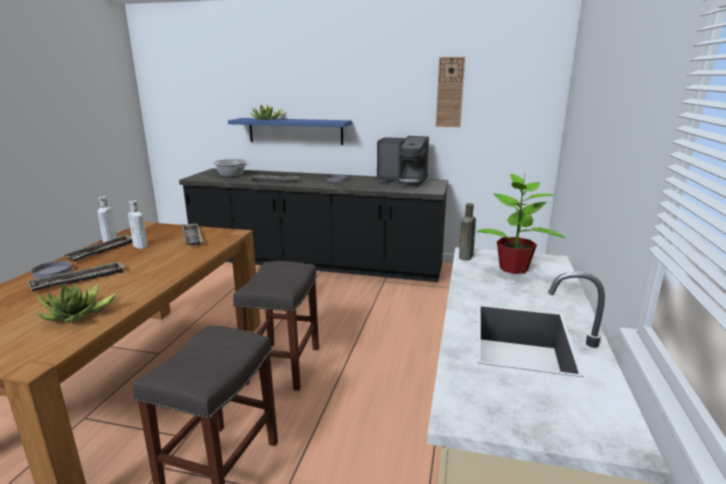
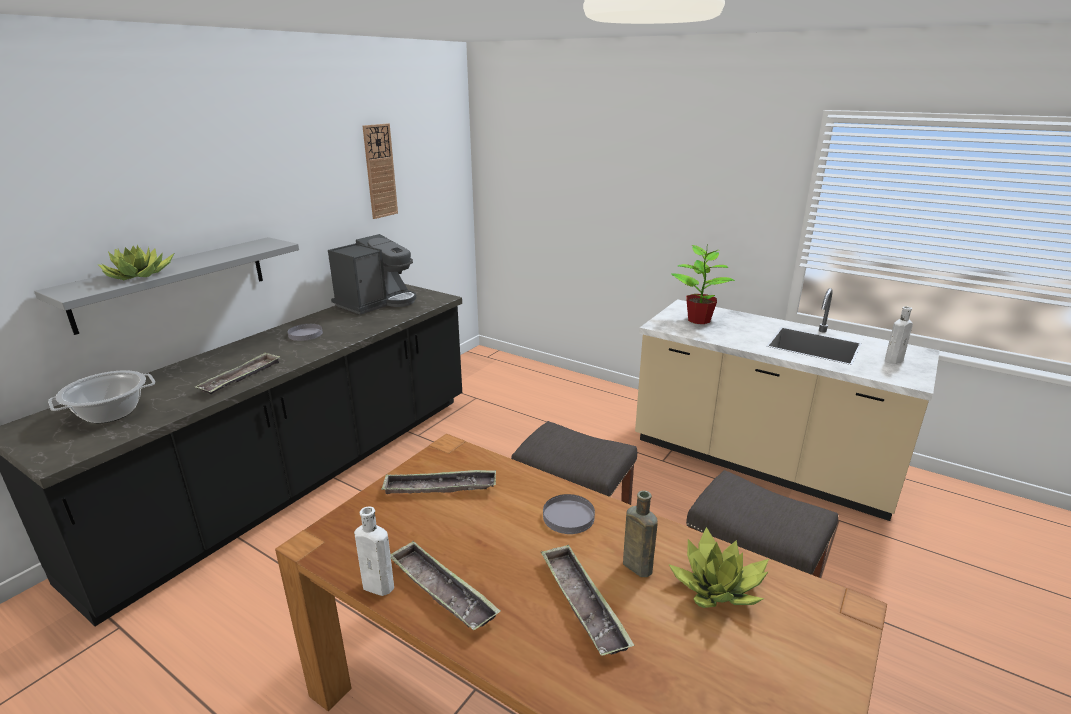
camera: 70 degrees left, 5 degrees up
grey plate [31,261,72,279] -> grey plate moved to [543,494,595,534]
white bottle [128,200,148,249] -> white bottle moved to [885,306,913,364]
blue shelf [228,118,352,145] -> grey shelf [34,237,299,335]
brown bottle [459,203,476,260] -> brown bottle moved to [623,490,658,577]

